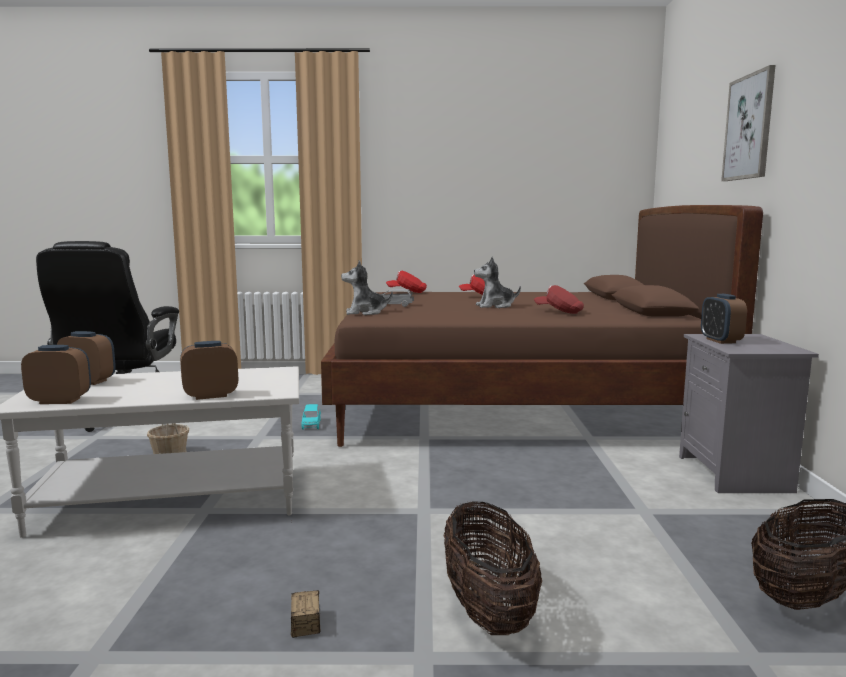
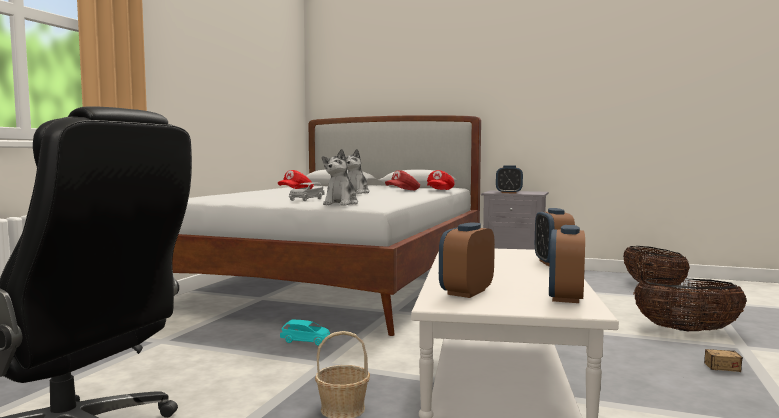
camera: 70 degrees left, 5 degrees down
brown bed [321,205,763,447] -> white bed [172,115,481,336]
red cap [386,271,427,293] -> red cap moved to [427,170,455,190]
picture [721,65,776,181] -> none

